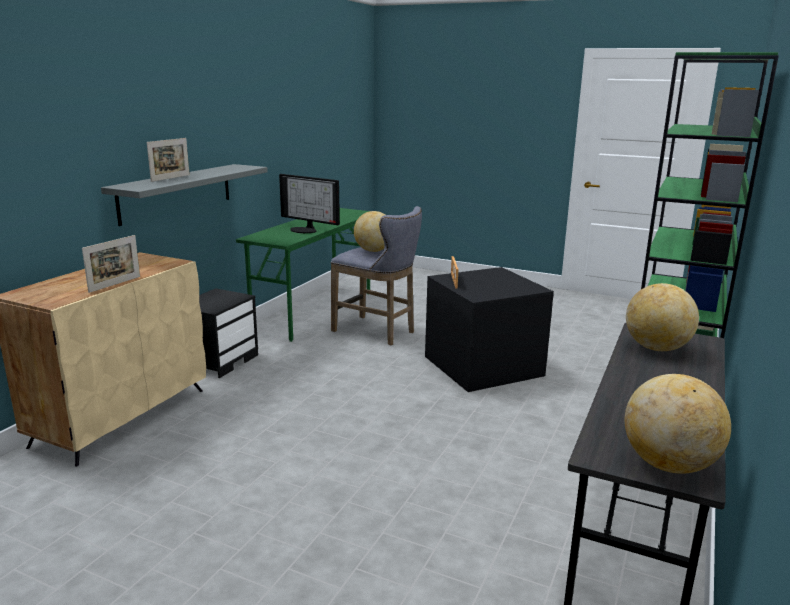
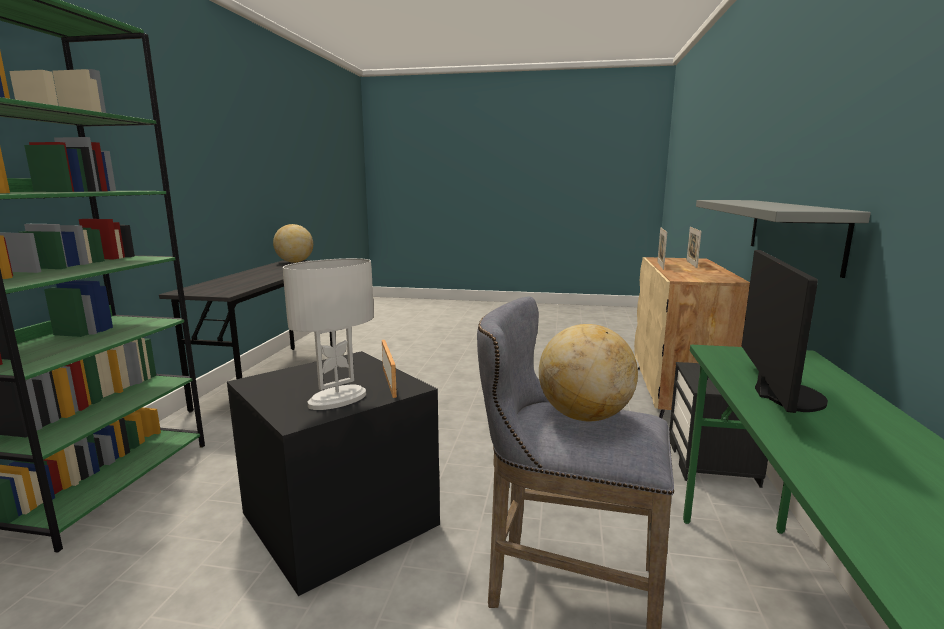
camera: 165 degrees right, 5 degrees down
picture frame [147,138,190,182] -> picture frame moved to [686,227,701,268]
monitor [279,174,340,233] -> monitor turned 90 degrees clockwise [742,250,828,413]
globe [626,283,699,351] -> none
none -> white table lamp [283,258,374,410]

